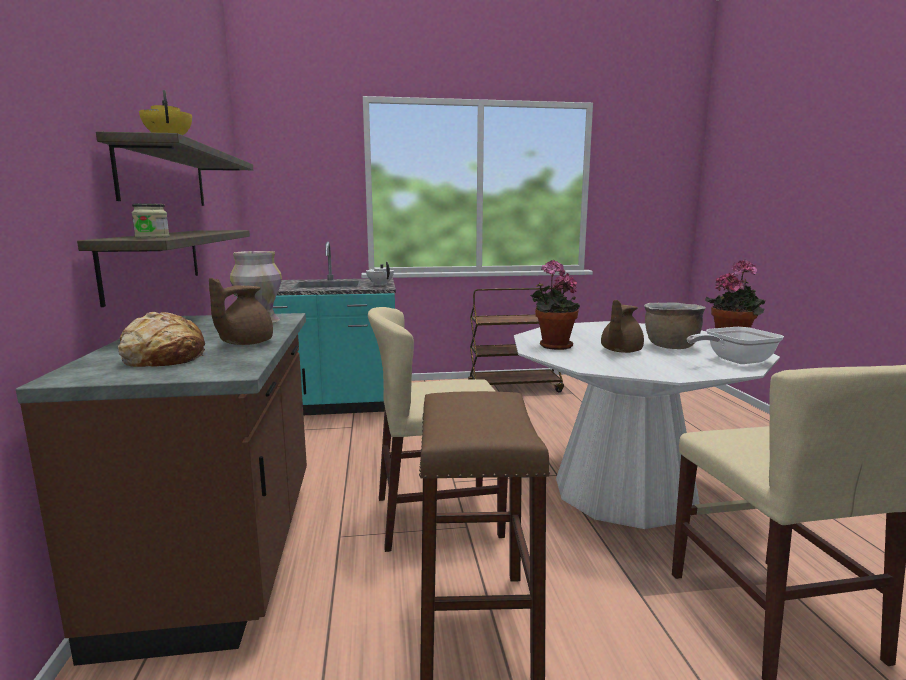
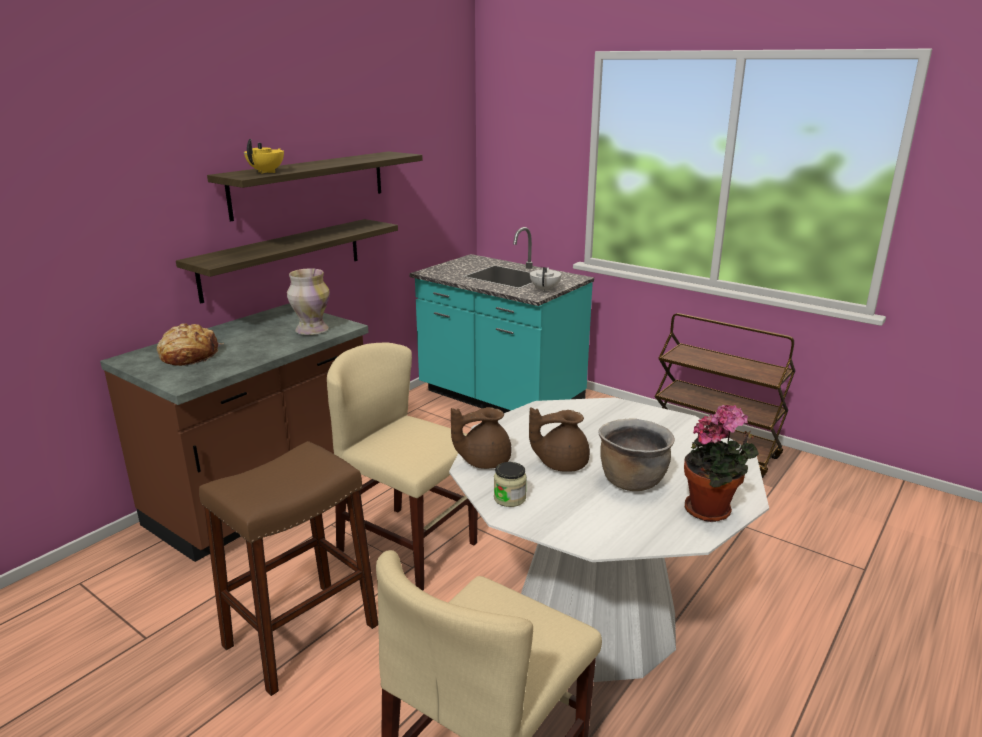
camera: 45 degrees right, 10 degrees up
jar [132,204,169,238] -> jar moved to [494,462,527,507]
brown teapot [209,278,273,345] -> brown teapot moved to [451,407,512,469]
potted plant [530,260,580,350] -> none
frying pan [687,327,784,364] -> none

